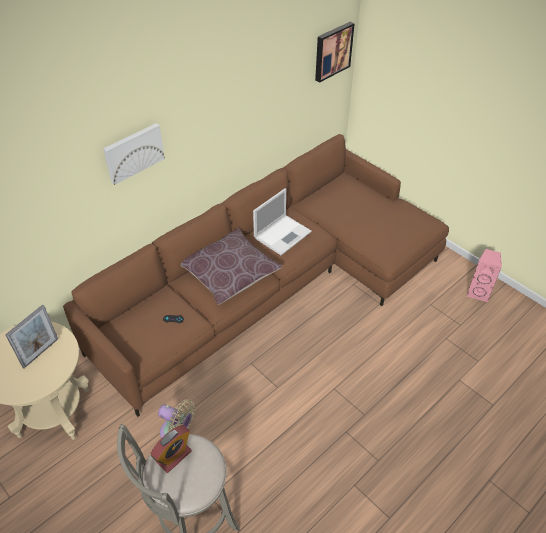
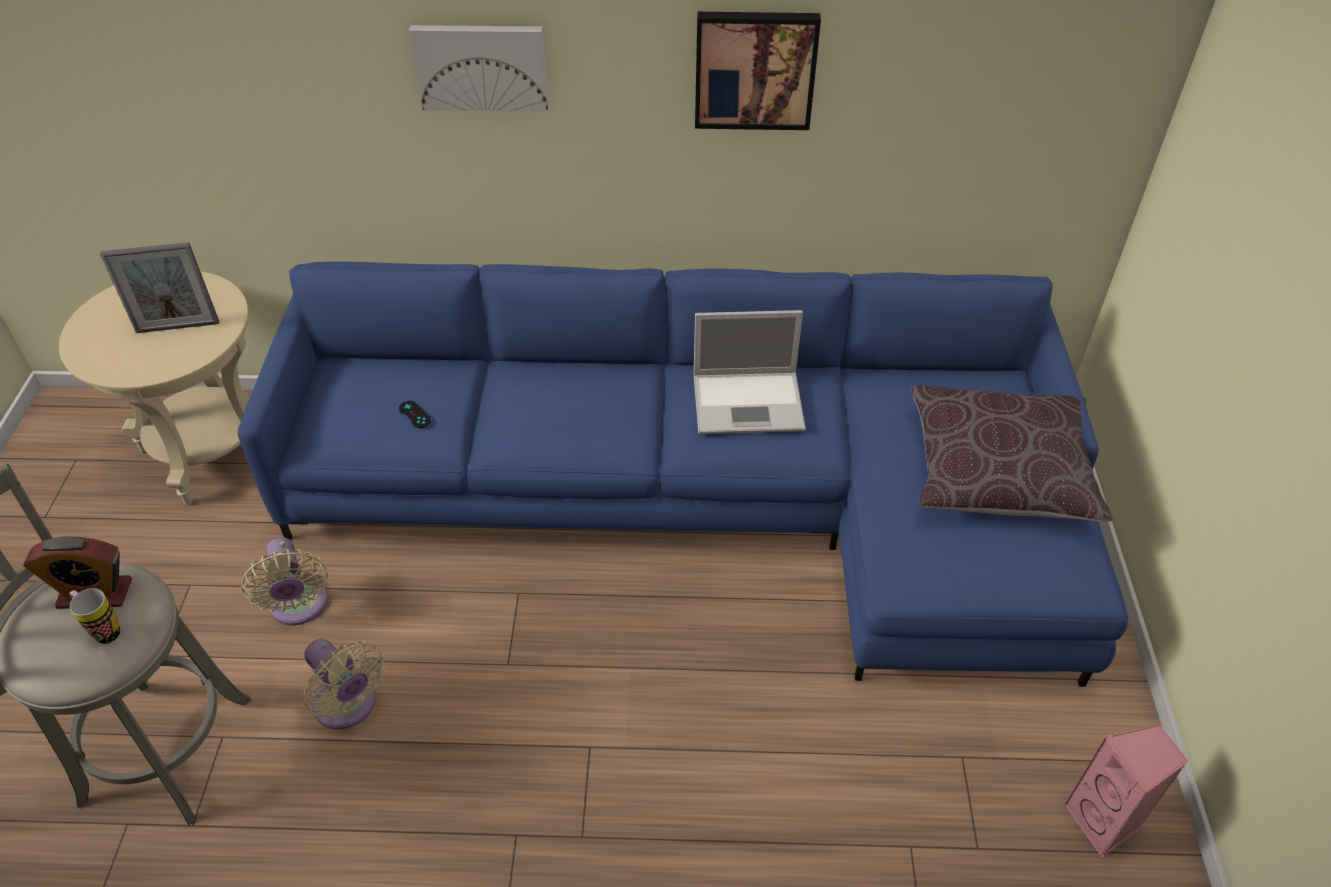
camera: 45 degrees right, 0 degrees up
brown sofa [63,134,449,417] -> blue sofa [238,262,1128,687]
brown pillow [181,228,282,305] -> brown pillow moved to [912,385,1113,522]
picture [315,22,355,83] -> picture moved to [695,12,821,130]
none -> mug [69,588,120,644]
none -> beige fan [304,639,384,730]

